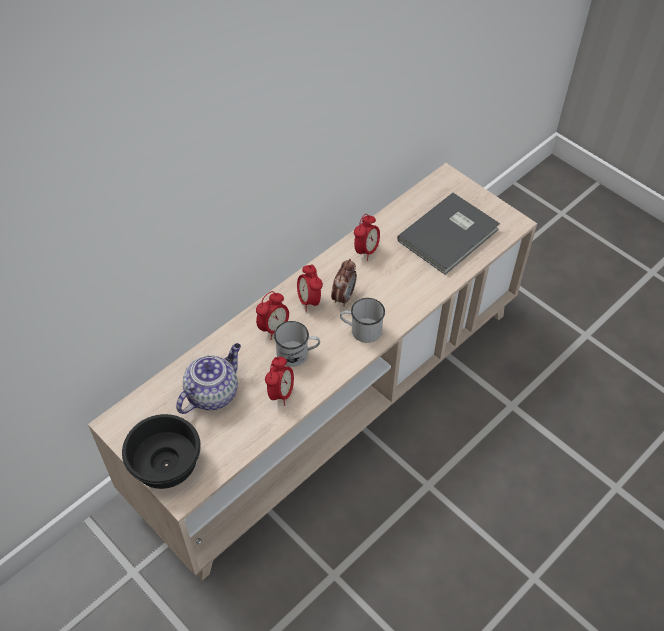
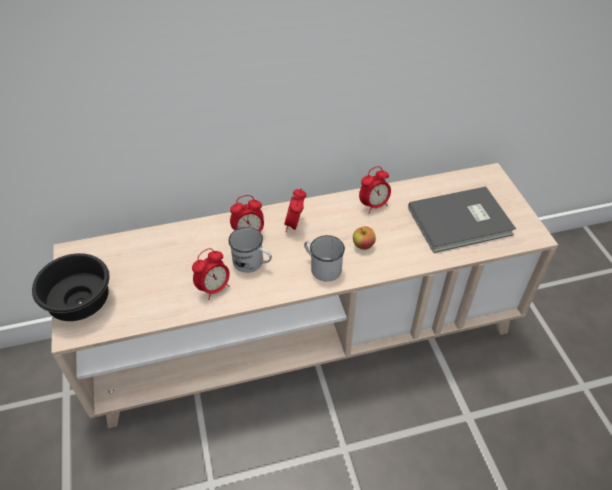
camera: 30 degrees right, 5 degrees down
teapot [176,343,241,414] -> none
alarm clock [331,259,357,307] -> none
none -> apple [353,226,376,250]

